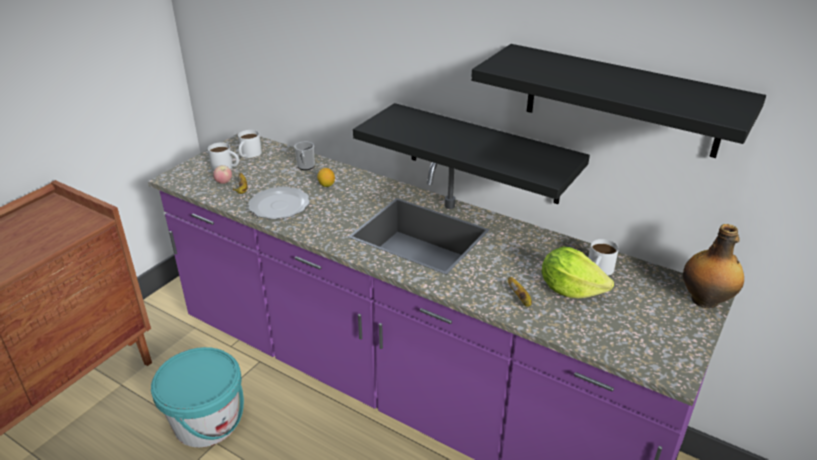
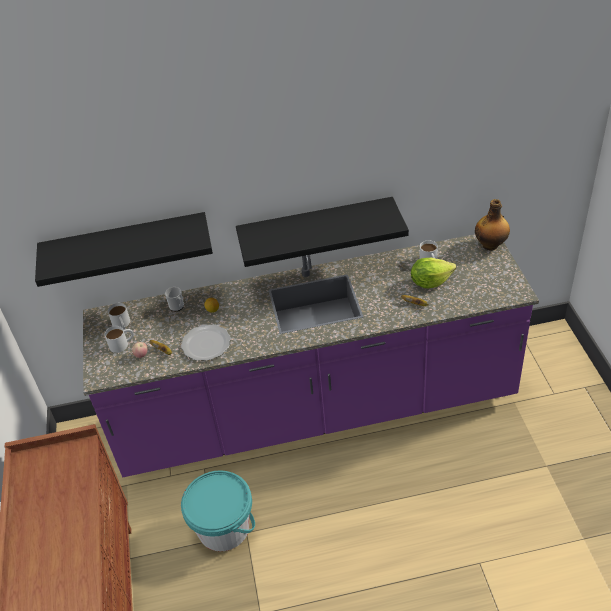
camera: 40 degrees left, 10 degrees up
black shelf [471,44,766,158] -> black shelf moved to [35,212,213,287]

